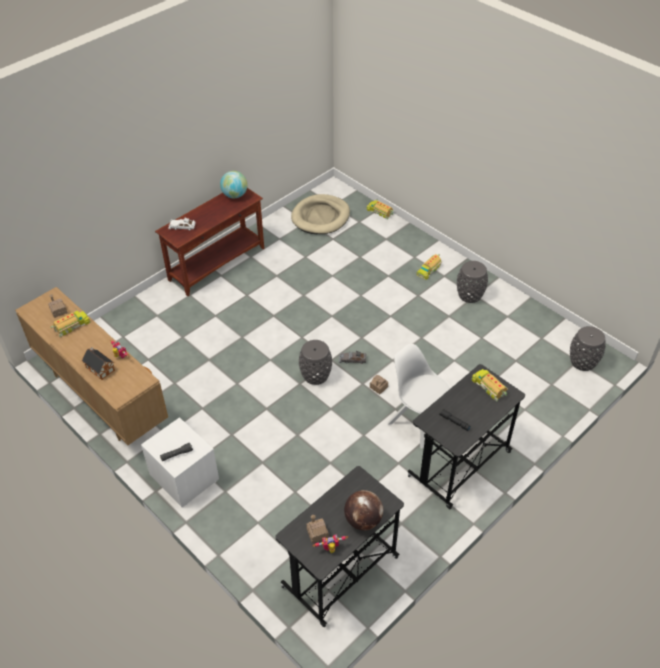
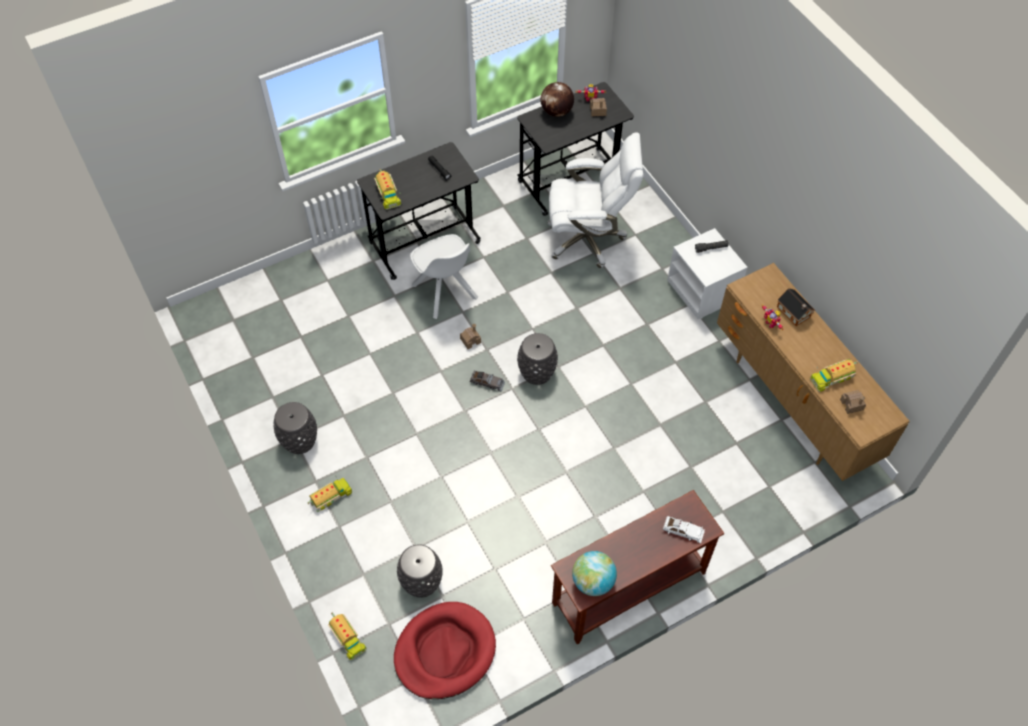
camera: 165 degrees left, 10 degrees up
beige dog bed [291,194,350,234] -> red dog bed [394,602,496,699]
grey stool [570,326,606,371] -> grey stool moved to [397,544,443,598]
none -> white office chair [547,132,643,268]

